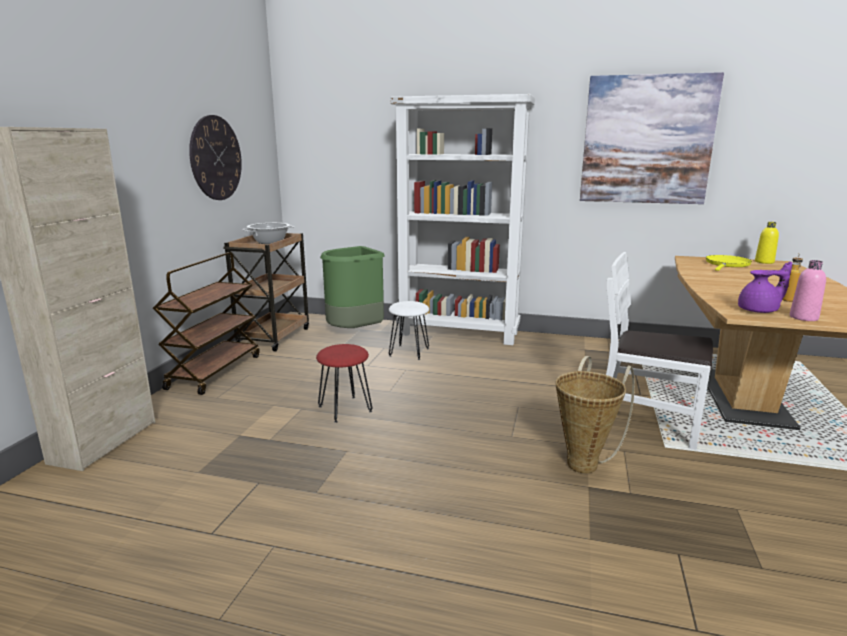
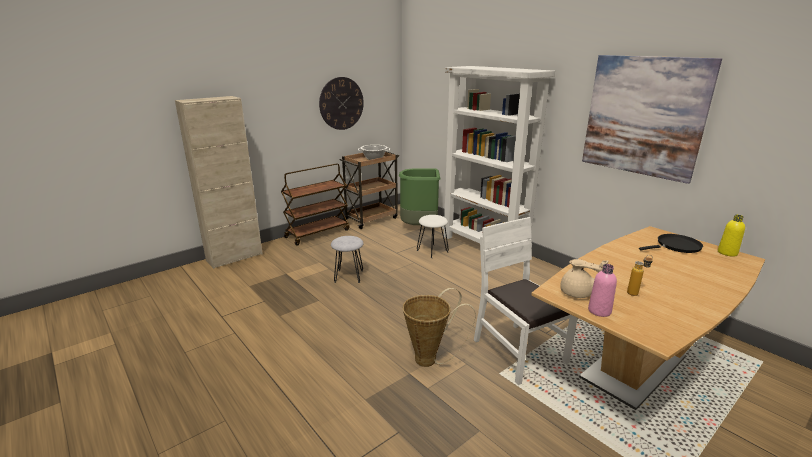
camera: 35 degrees right, 5 degrees up
red stool [316,344,373,423] -> grey stool [331,236,364,283]
yellow frying pan [706,255,752,271] -> black frying pan [639,234,703,253]
purple teapot [738,262,792,313] -> beige teapot [560,259,608,298]

